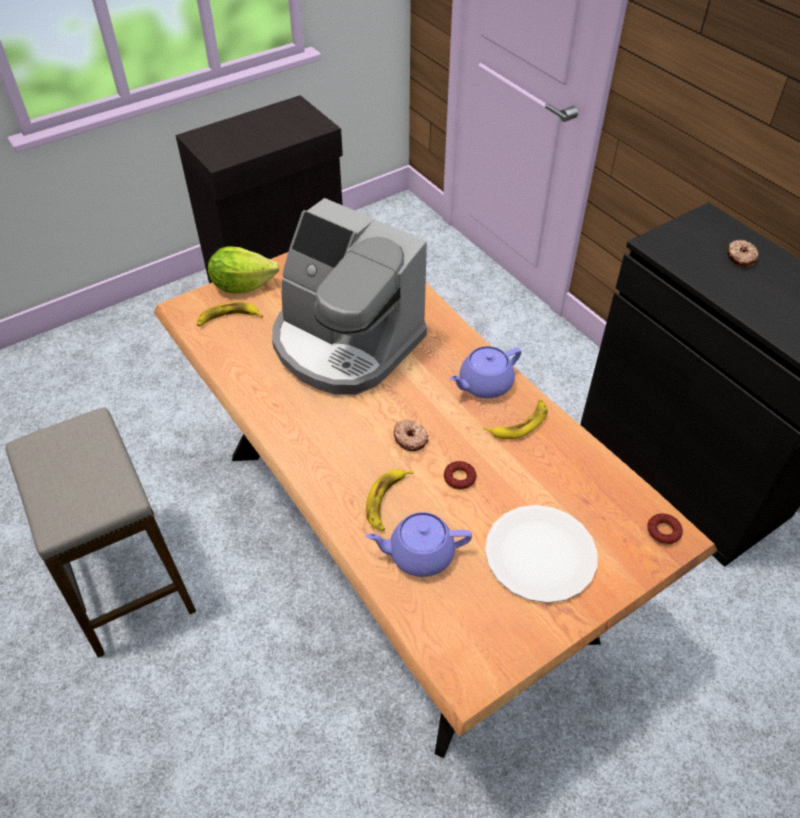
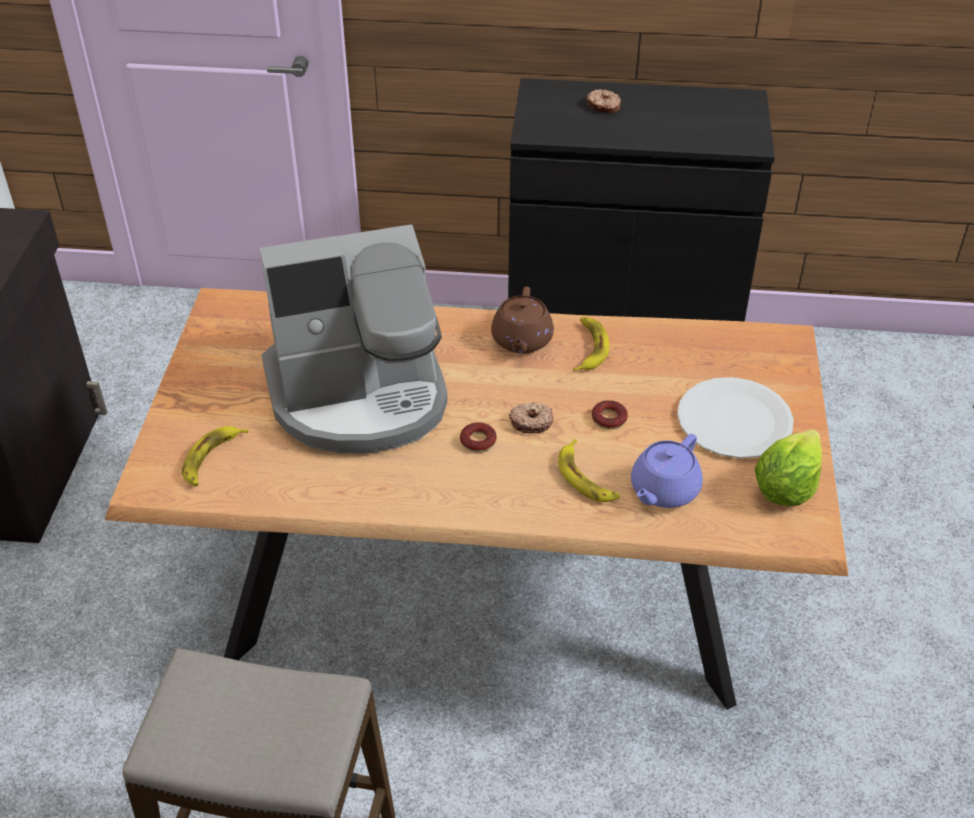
camera: 50 degrees left, 5 degrees down
lettuce [208,247,280,294] -> lettuce moved to [754,429,822,506]
purple teapot [450,346,521,398] -> brown teapot [491,287,554,354]
donut [647,513,683,545] -> donut moved to [460,422,497,453]

